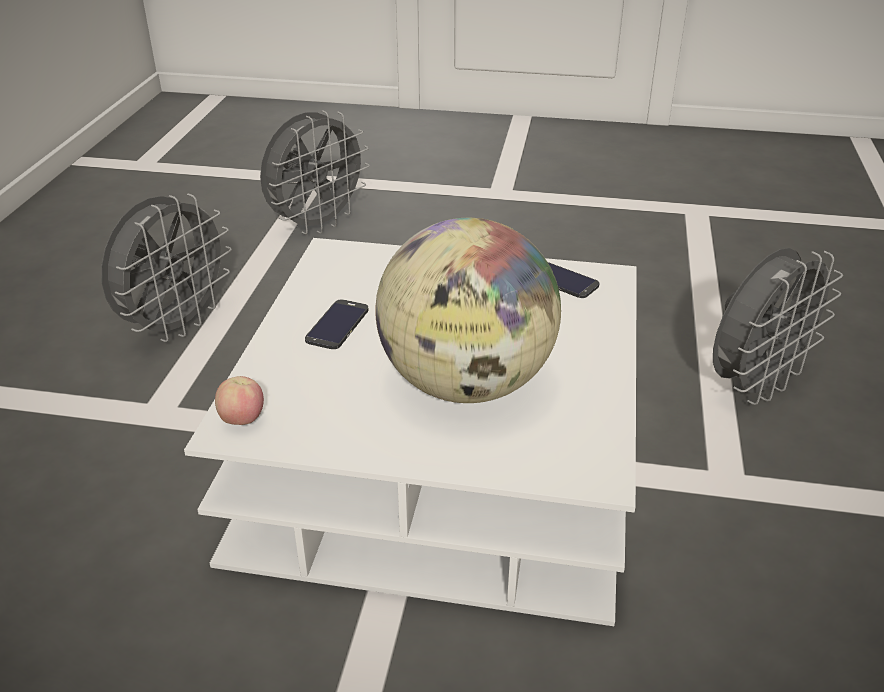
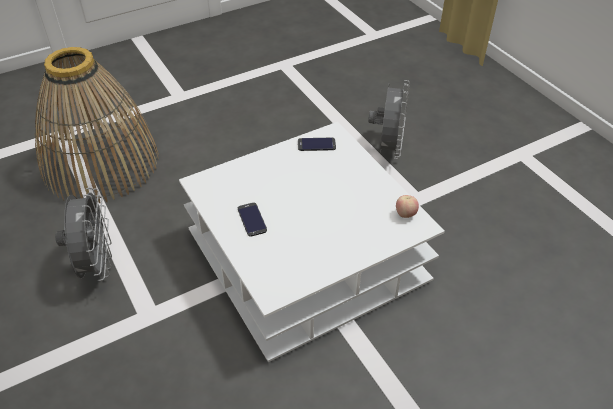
camera: 40 degrees left, 10 degrees up
apple [215,376,264,425] -> apple moved to [396,195,419,218]
grey fan [260,110,370,234] -> basket [35,47,159,203]
globe [375,218,561,403] -> none

